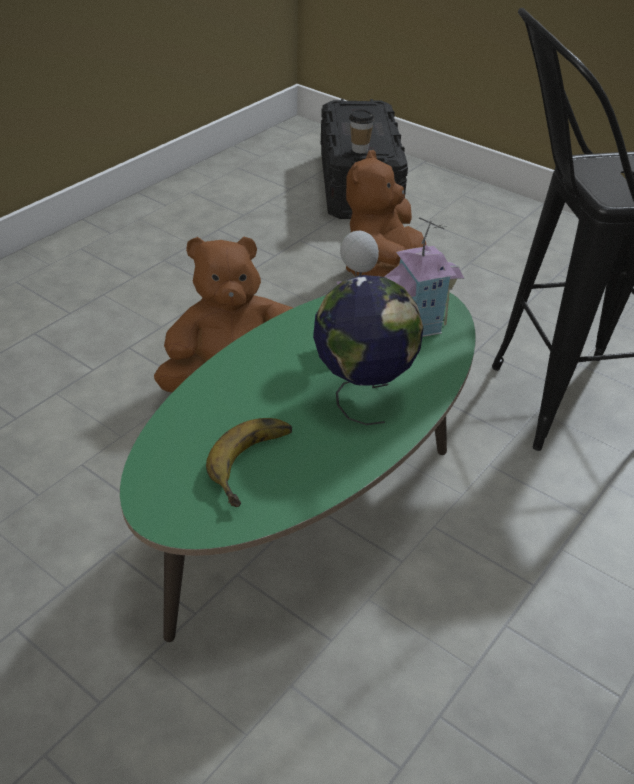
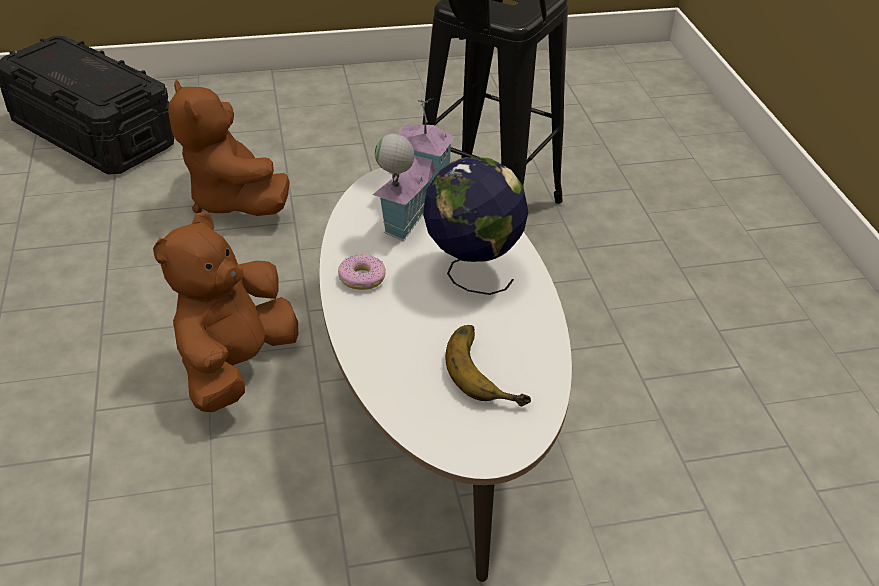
camera: 50 degrees left, 0 degrees up
green coffee table [120,292,476,642] -> white coffee table [319,167,572,582]
cup [349,109,375,153] -> none
none -> donut [338,254,386,290]

